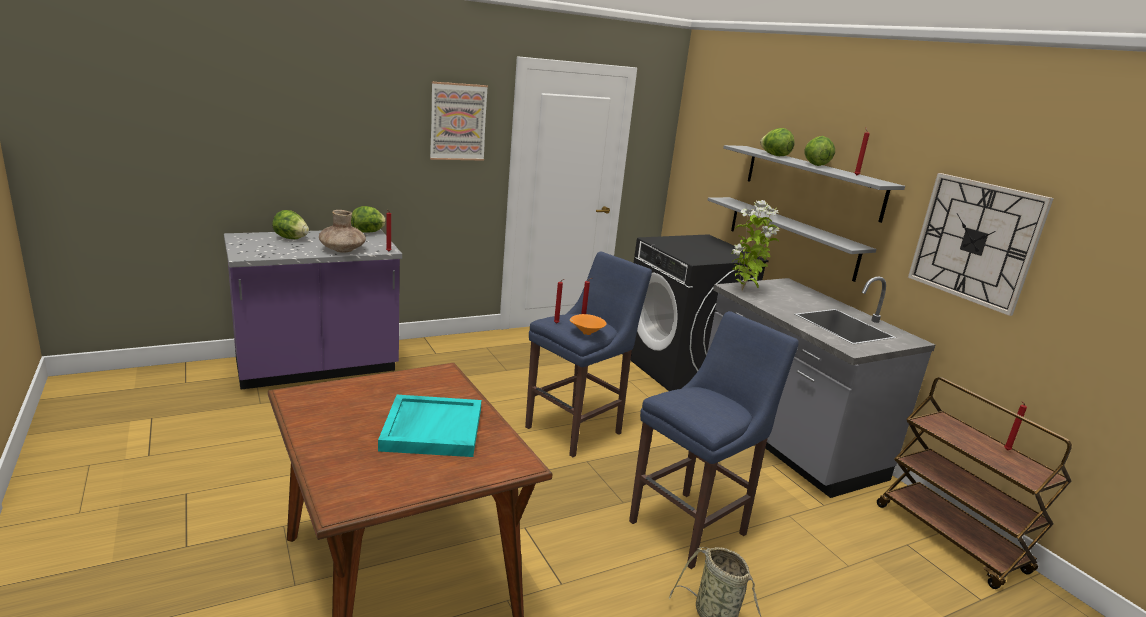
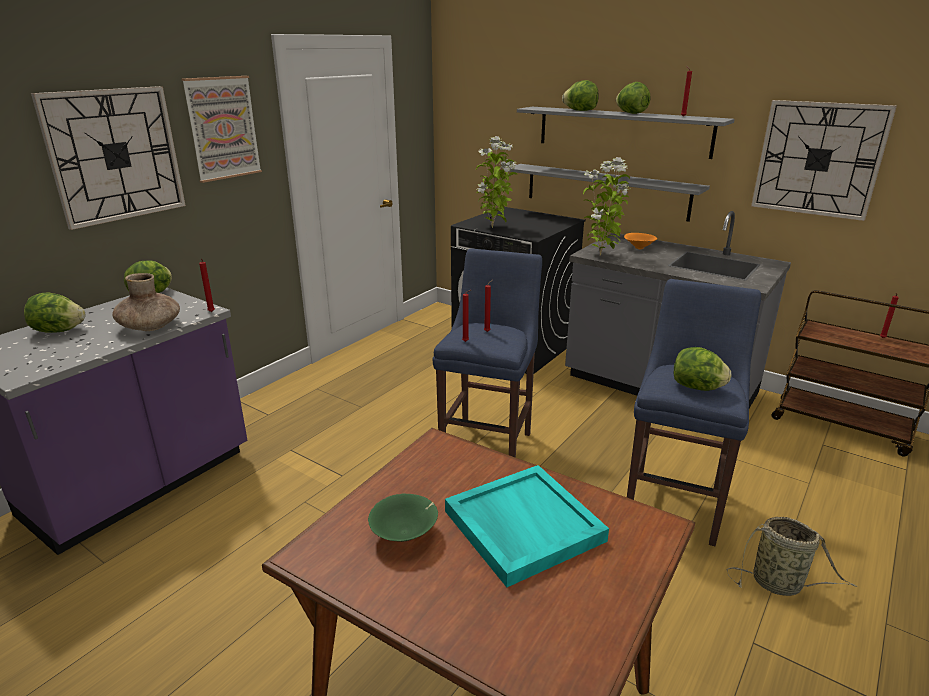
camera: 25 degrees left, 5 degrees up
orange bowl [570,314,607,335] -> orange bowl moved to [624,233,657,249]
none -> wall clock [31,86,186,230]
none -> green bowl [368,494,438,542]
none -> potted plant [476,136,518,228]
none -> lettuce [674,347,731,391]

